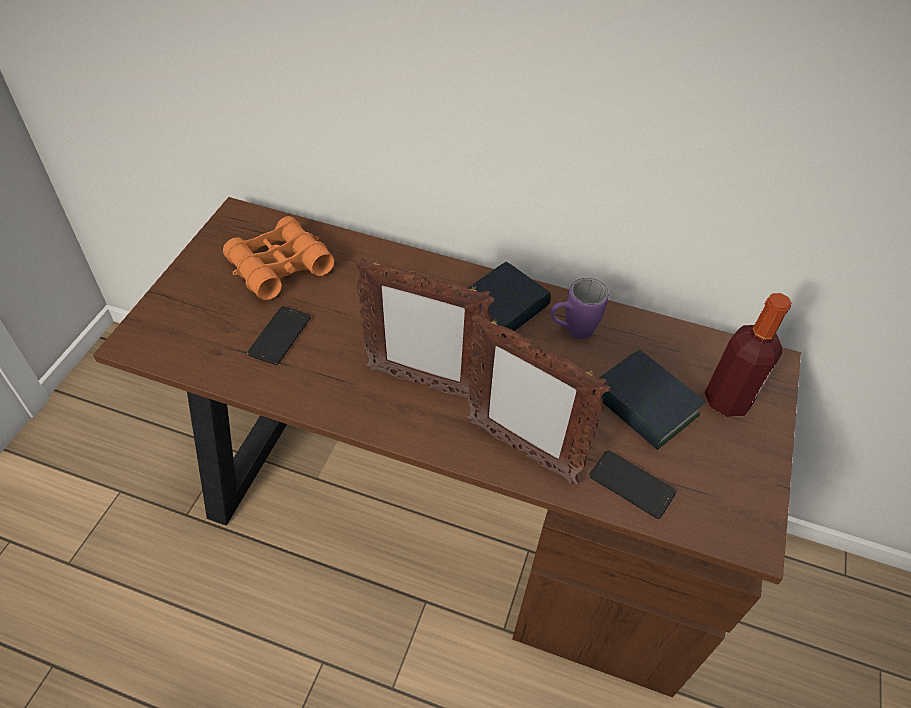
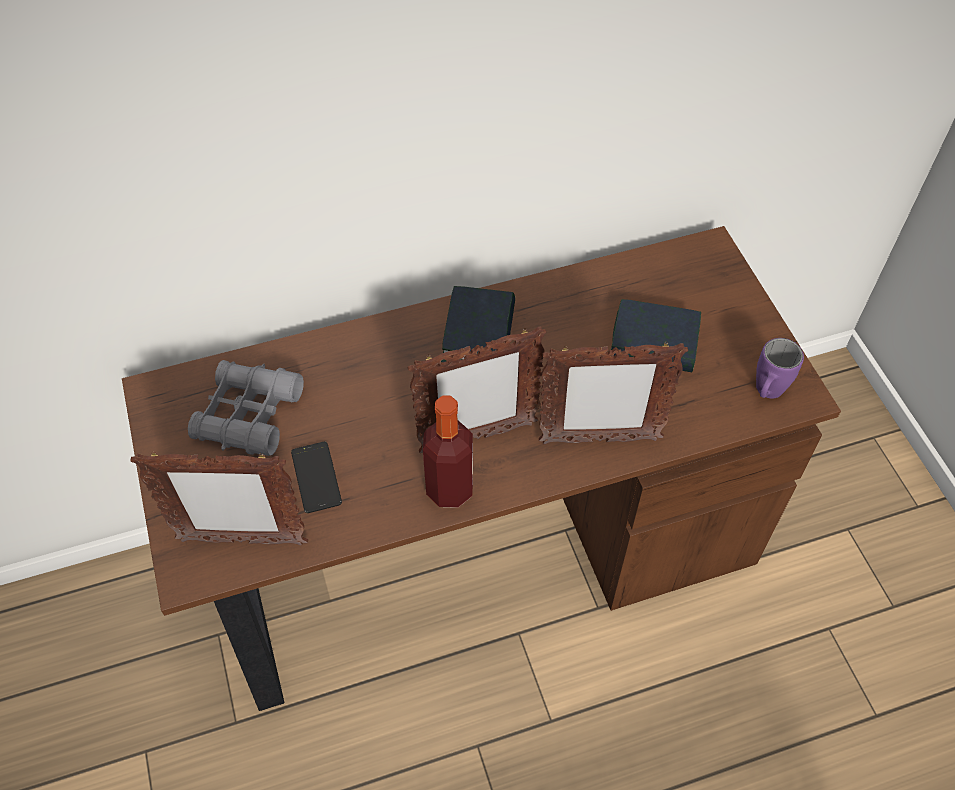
camera: 35 degrees left, 5 degrees up
orange binoculars [223,216,334,300] -> grey binoculars [188,360,304,456]
purple mug [550,278,609,339] -> purple mug moved to [756,338,804,399]
phone [589,450,676,519] -> none
bottle [705,293,791,417] -> bottle moved to [423,395,473,508]
none -> picture frame [130,451,308,546]

